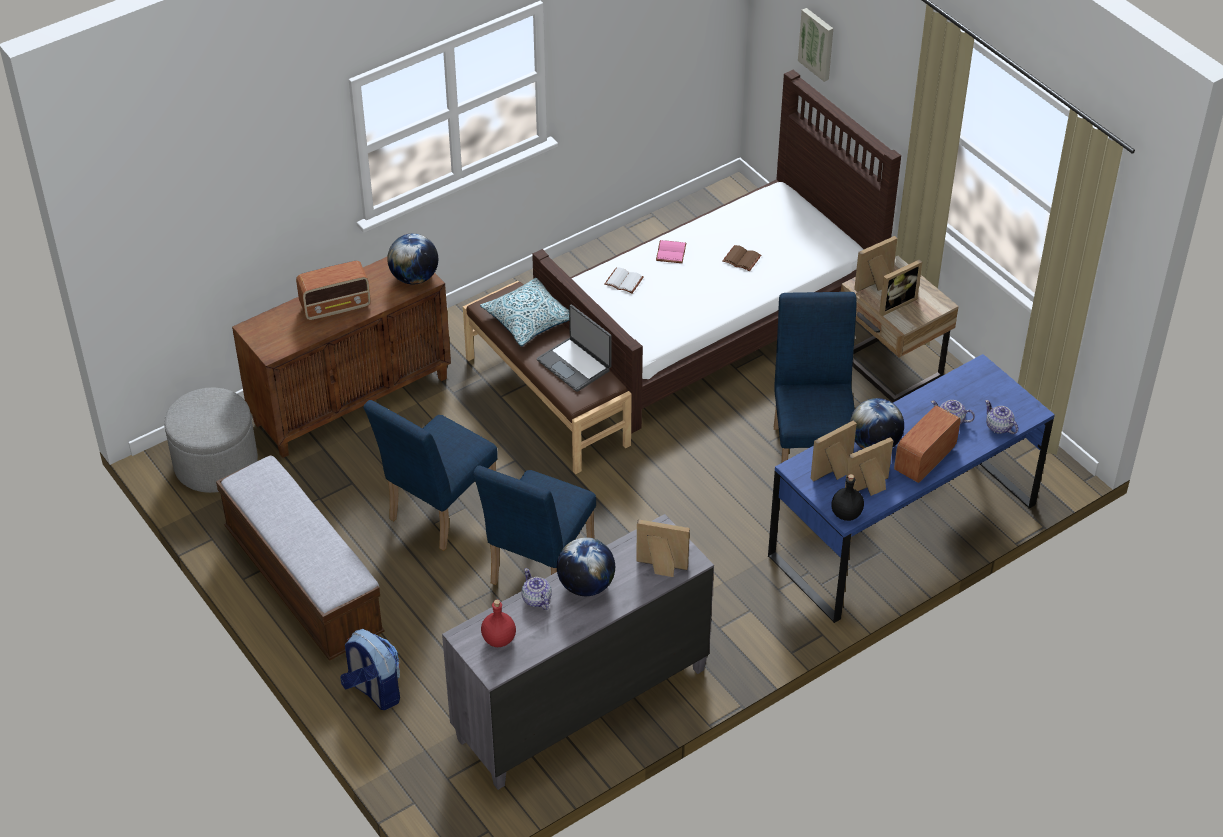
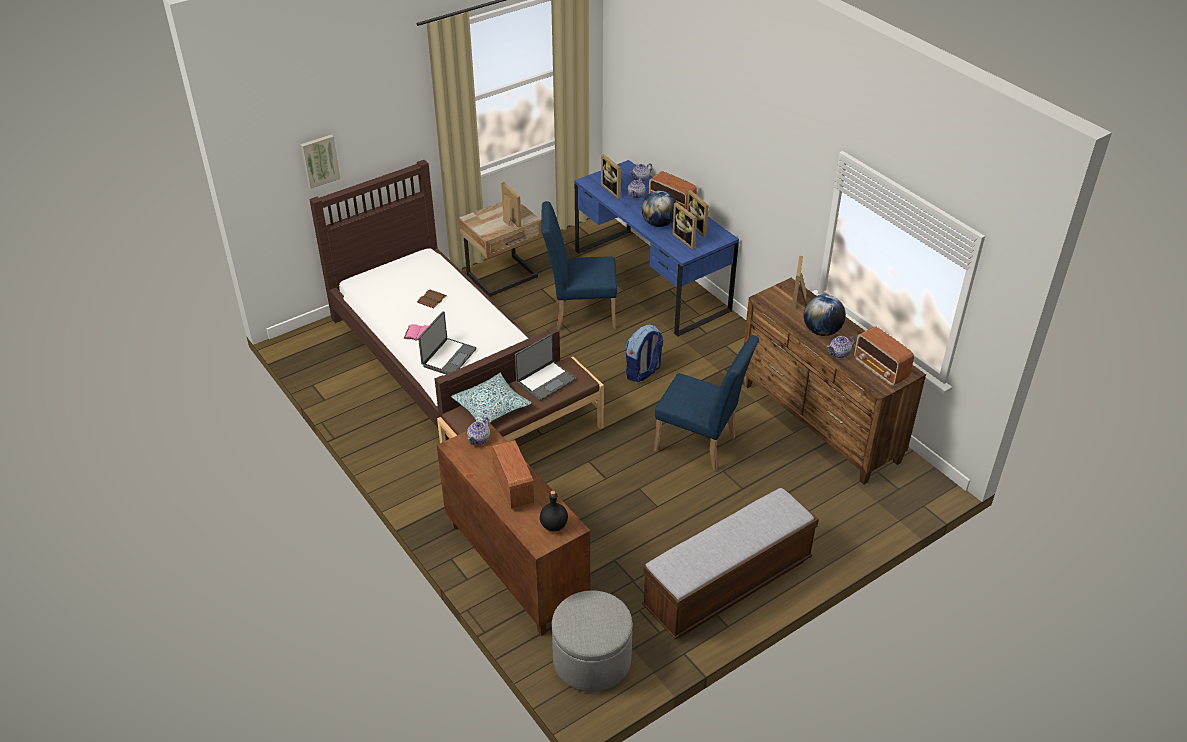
camera: 90 degrees left, 5 degrees down
backpack [340,629,400,710] -> backpack moved to [626,324,664,382]
blue chair [363,400,498,551] -> none
globe [387,234,438,285] -> teapot [467,417,490,445]
grey dresser [442,514,714,790] -> brown dresser [744,278,926,485]
red bottle [481,599,516,647] -> radio [854,326,914,386]
white book [604,267,644,293] -> laptop [418,311,476,375]
black bottle [831,474,864,521] -> black bottle moved to [540,491,568,532]
picture frame [854,236,897,292] -> picture frame moved to [601,154,621,199]

